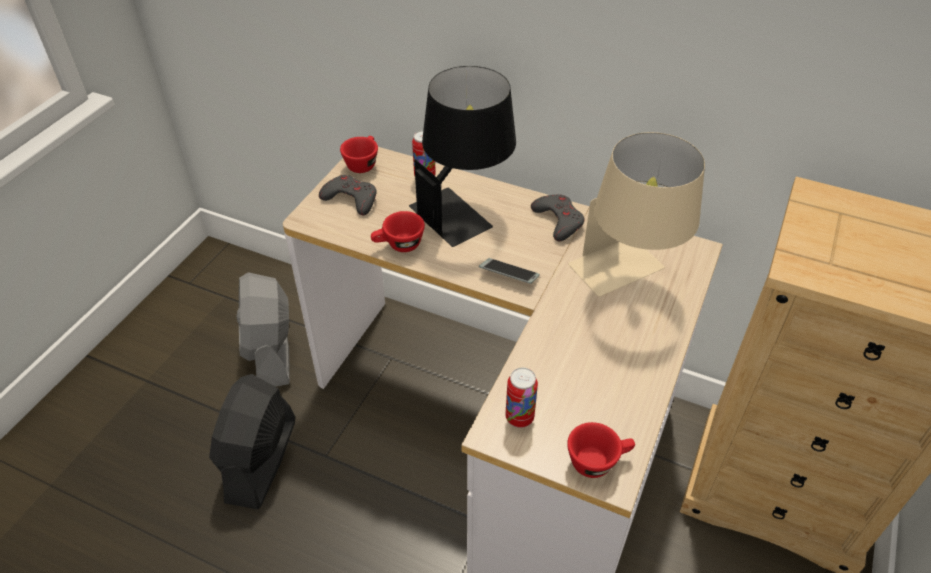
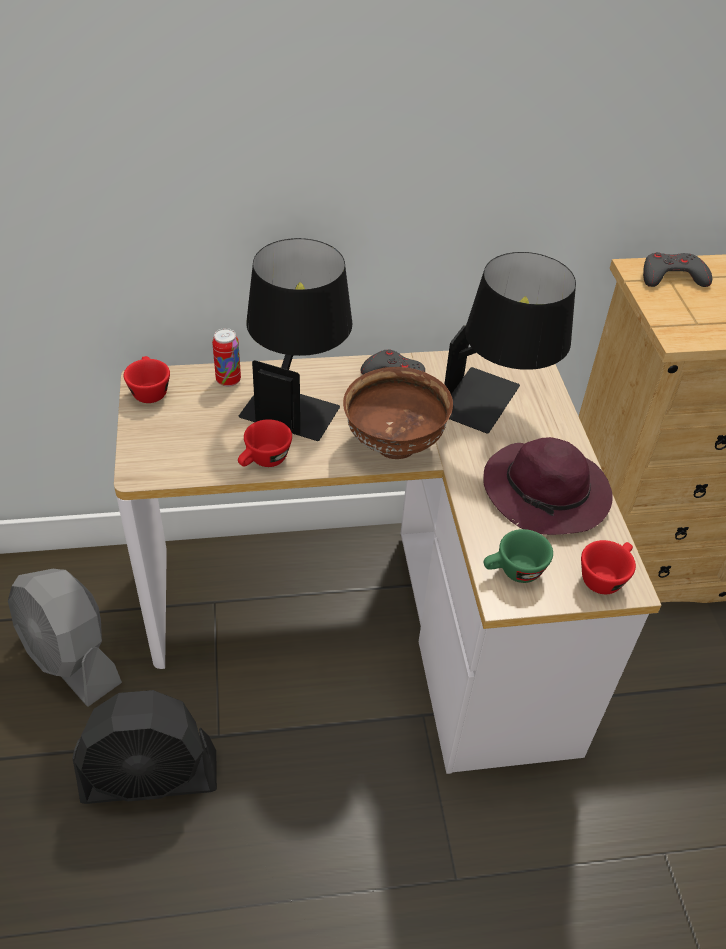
camera: 35 degrees left, 0 degrees up
black fan [209,374,295,509] -> black fan turned 75 degrees counterclockwise [72,690,217,804]
grey game controller [319,175,377,215] -> grey game controller moved to [643,252,712,287]
phone [479,258,540,284] -> brown bowl [343,367,453,459]
can [505,368,538,428] -> green cup [484,529,553,583]
beige table lamp [568,132,705,297] -> black table lamp [444,252,576,434]
none -> purple hat [483,437,613,535]

